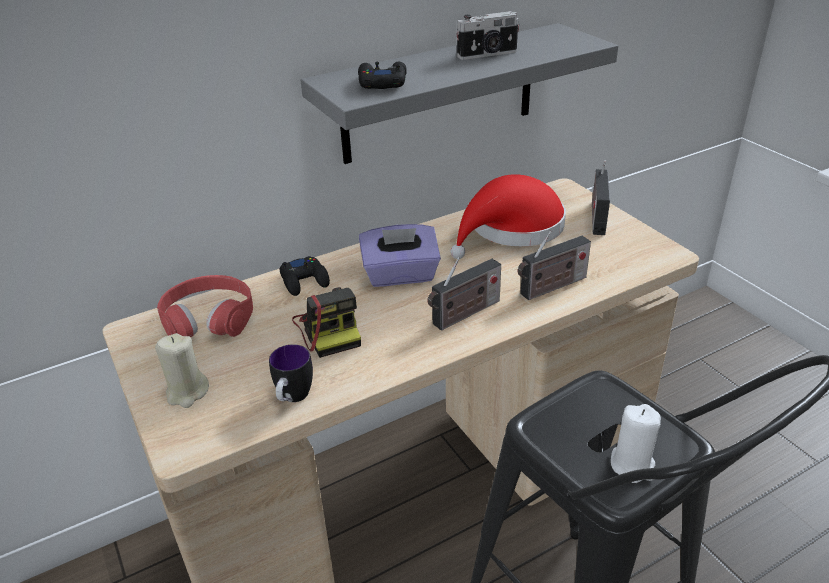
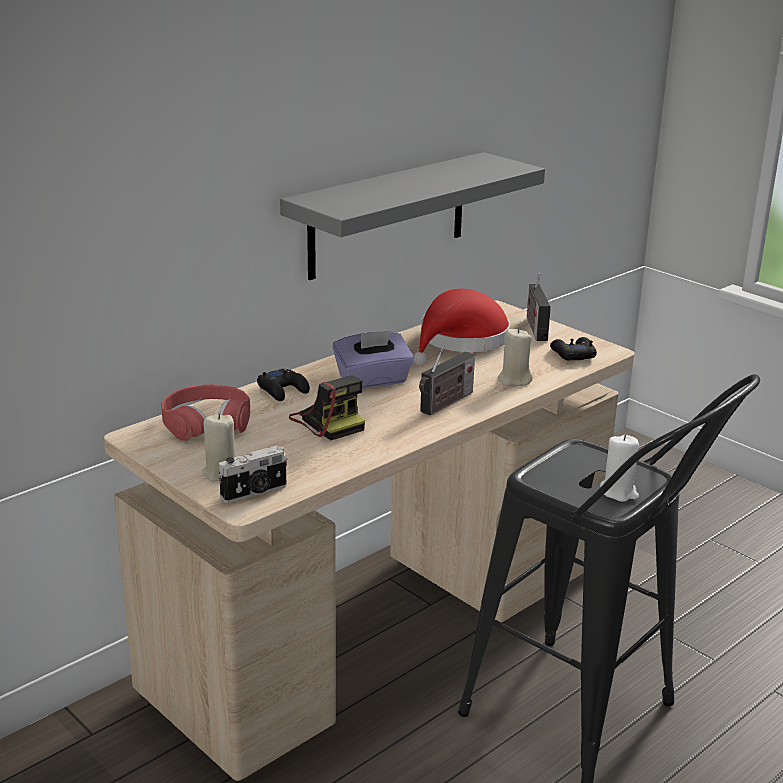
camera: 15 degrees left, 10 degrees down
mug [269,344,313,402] -> none
black game controller [358,62,407,89] -> black game controller moved to [550,337,597,360]
camera [456,11,520,60] -> camera moved to [218,446,288,503]
radio [518,231,591,300] -> beige candle [497,328,533,386]

